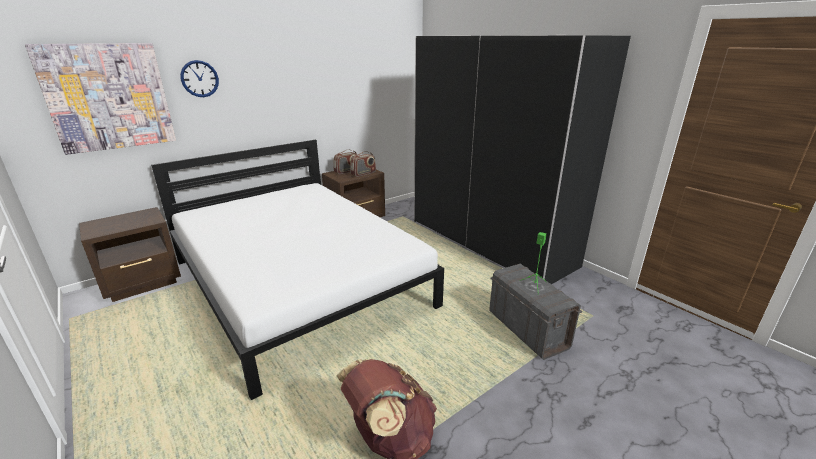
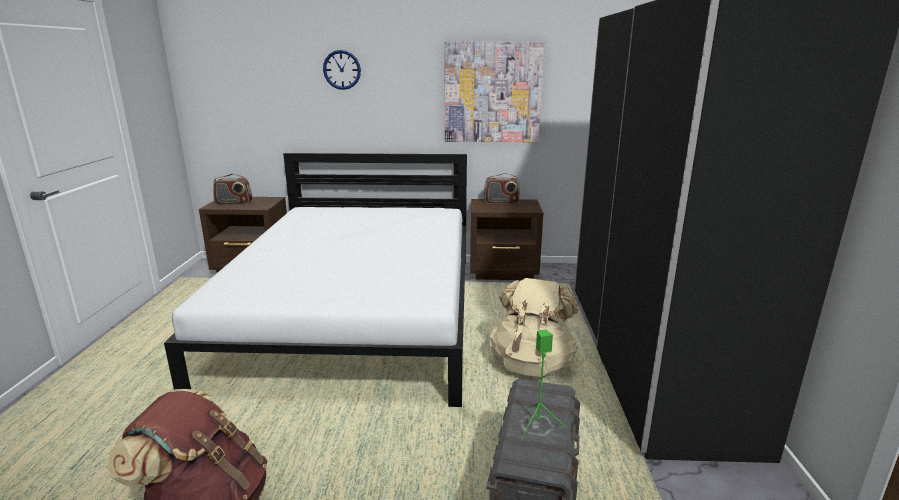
camera: 40 degrees right, 5 degrees down
picture [25,43,176,155] -> picture moved to [444,41,544,142]
radio [350,151,376,177] -> radio moved to [213,174,252,205]
none -> beige backpack [490,278,579,377]

